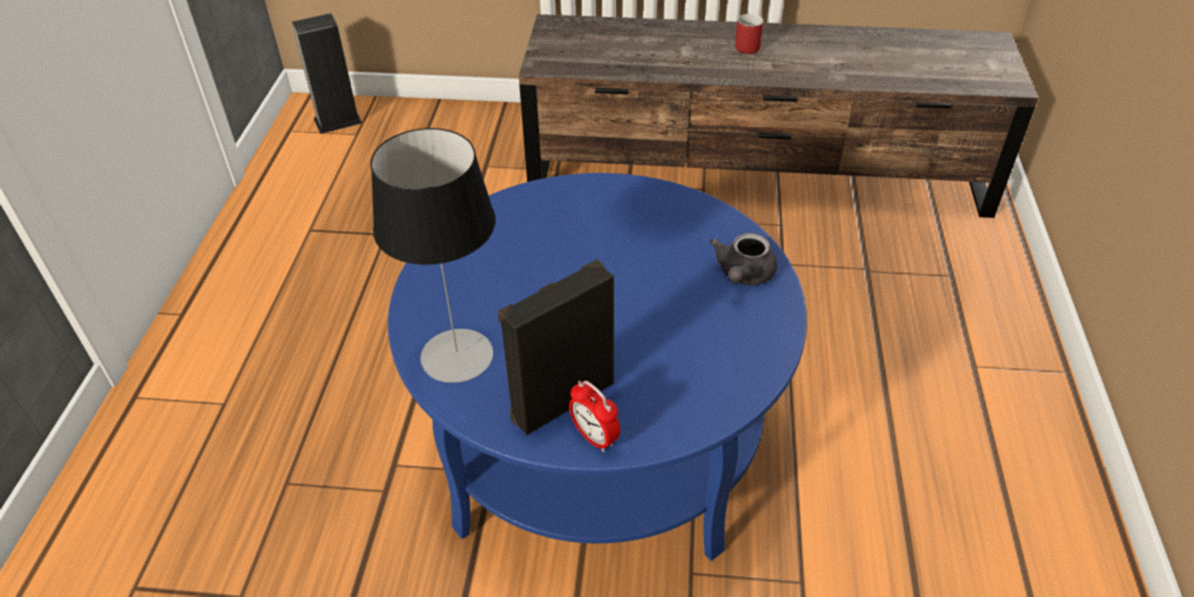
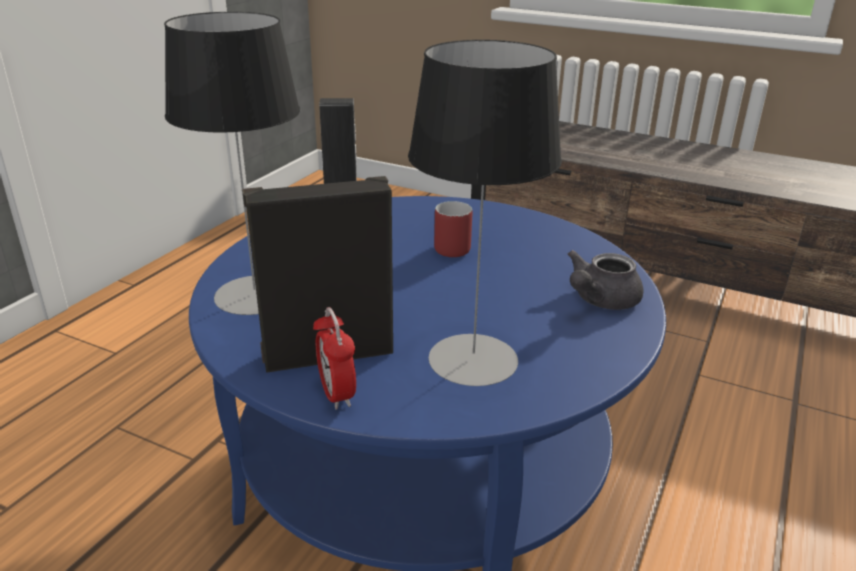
camera: 20 degrees right, 15 degrees down
red mug [735,14,763,54] -> red mug moved to [434,201,472,257]
none -> table lamp [408,40,562,386]

